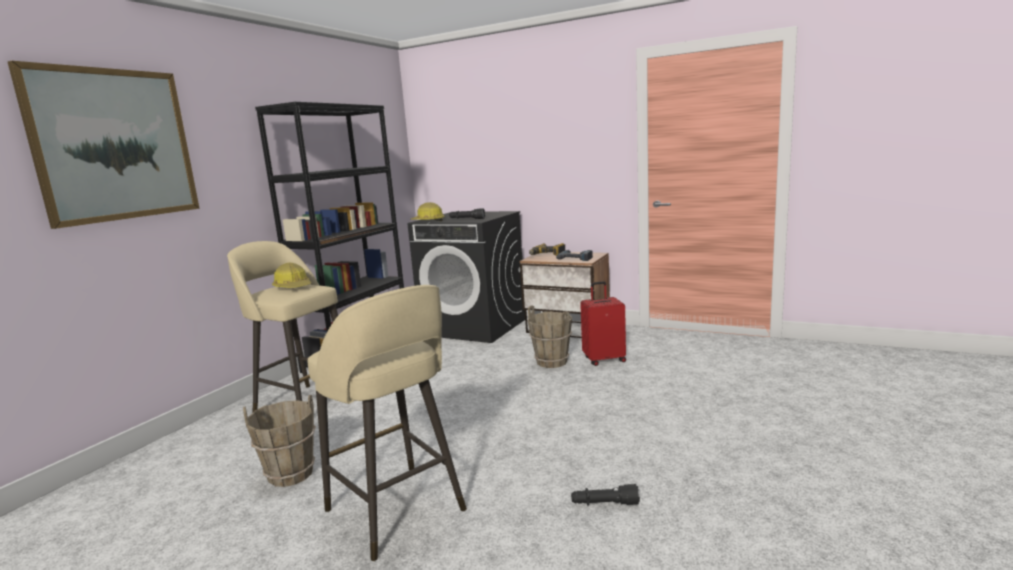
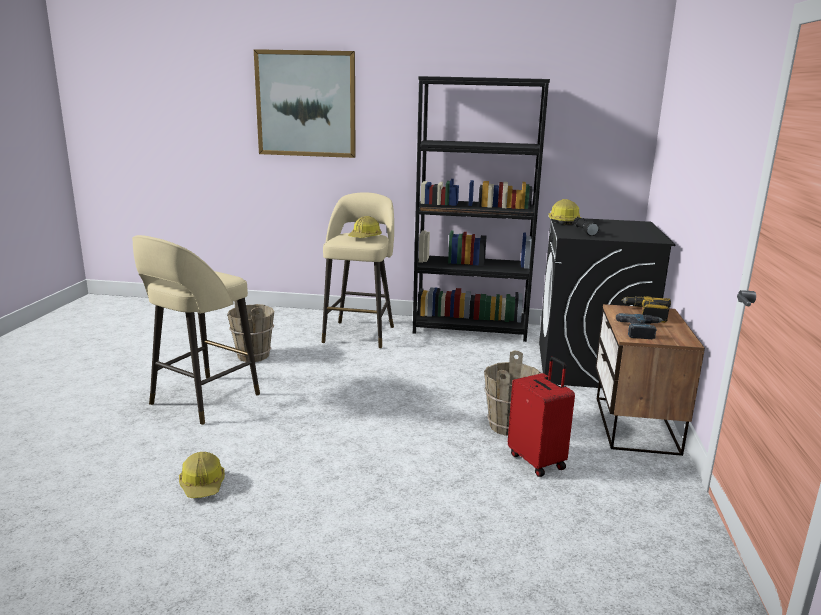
camera: 70 degrees right, 5 degrees up
black flashlight [571,484,640,506] -> hard hat [179,452,225,498]

